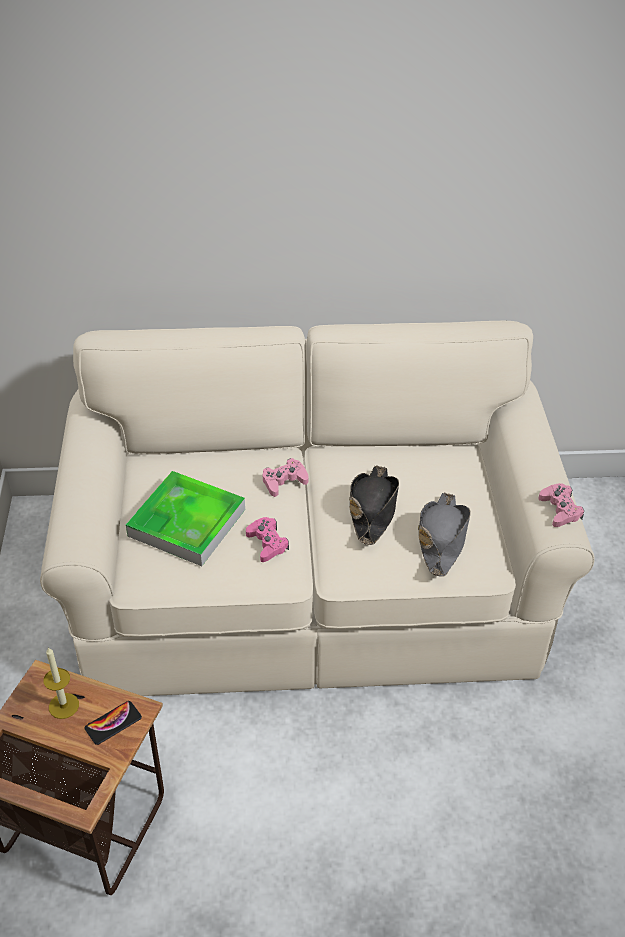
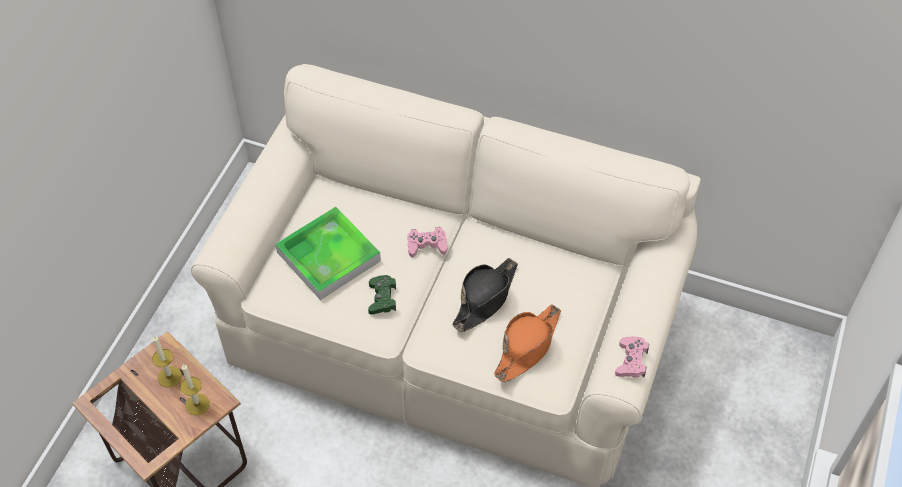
camera: 25 degrees right, 10 degrees up
phone [85,701,142,745] -> candle [180,364,210,415]
pink game controller [246,517,289,562] -> green game controller [368,275,396,315]
grey hat [418,492,471,577] -> orange hat [494,305,561,383]

